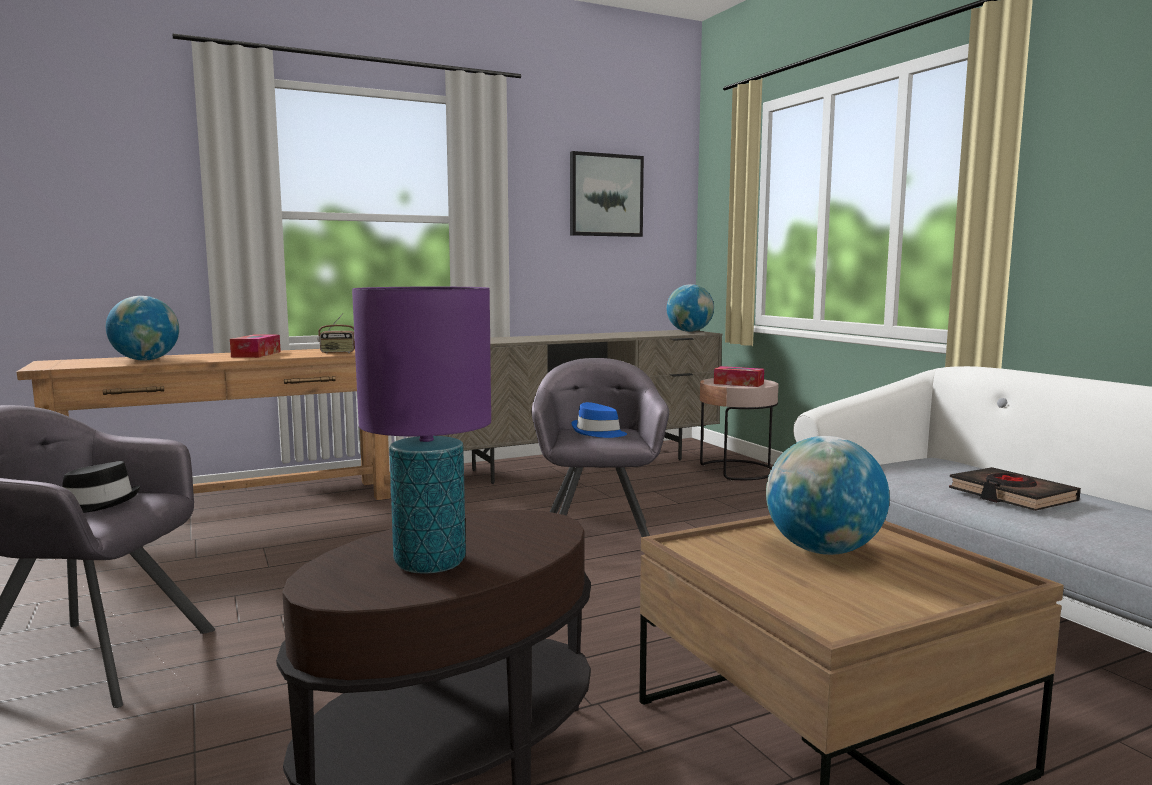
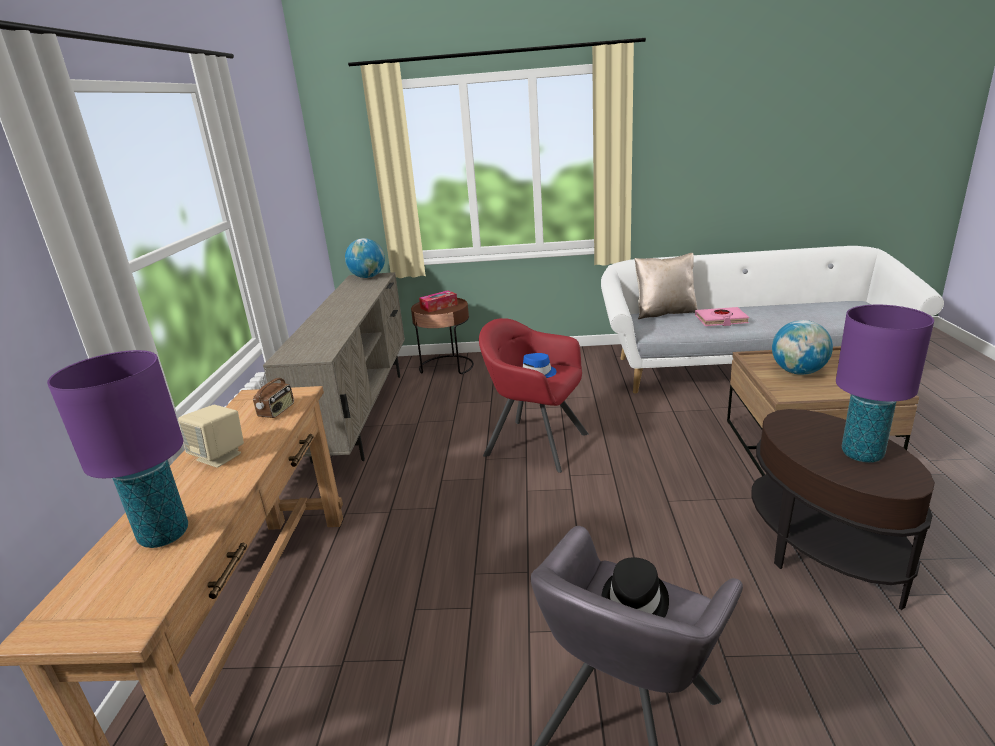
camera: 60 degrees left, 15 degrees up
globe [106,296,179,361] -> purple table lamp [47,350,188,548]
tissue box [230,335,281,358] -> beige speaker [178,404,244,468]
grey armchair [531,358,669,537] -> red armchair [479,318,589,473]
picture [570,151,644,237] -> none
pink side table [700,378,778,480] -> brown side table [411,298,474,374]
black book [949,467,1081,511] -> pink book [695,307,749,326]
none -> beige pillow [635,253,698,319]

